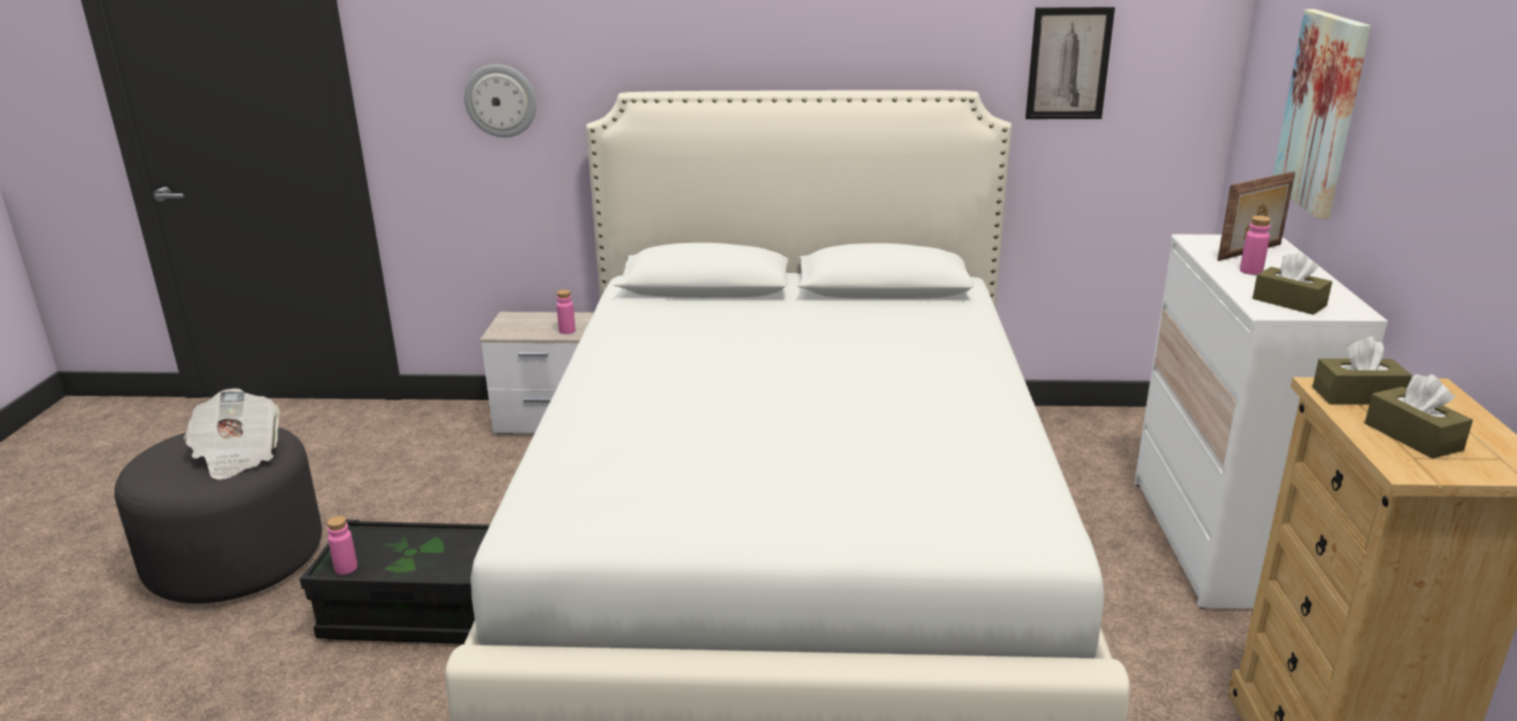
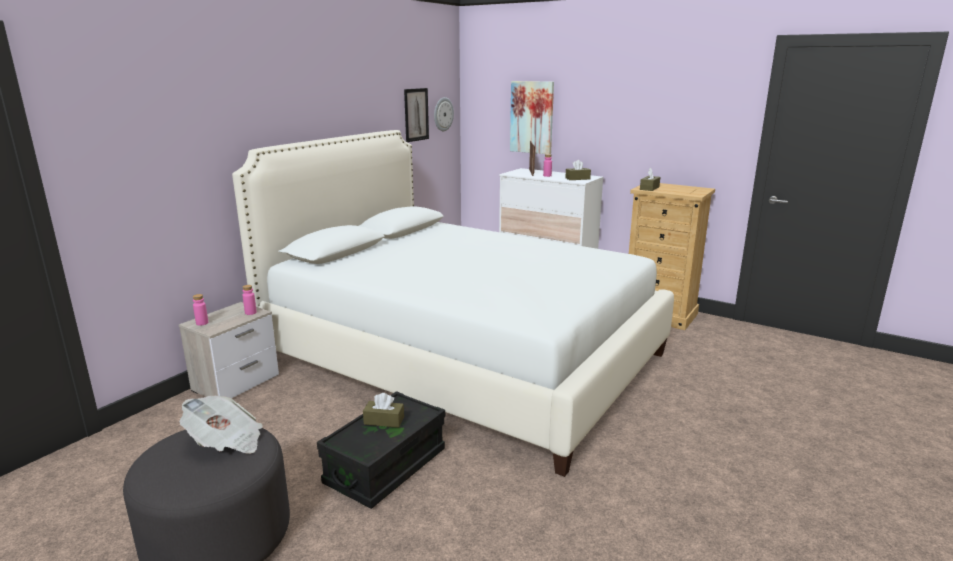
camera: 60 degrees left, 5 degrees down
pink bottle [327,516,358,575] -> pink bottle moved to [193,294,208,326]
wall clock [464,64,537,137] -> wall clock moved to [434,97,454,131]
brown tissue box [1365,374,1473,459] -> brown tissue box moved to [363,393,404,428]

